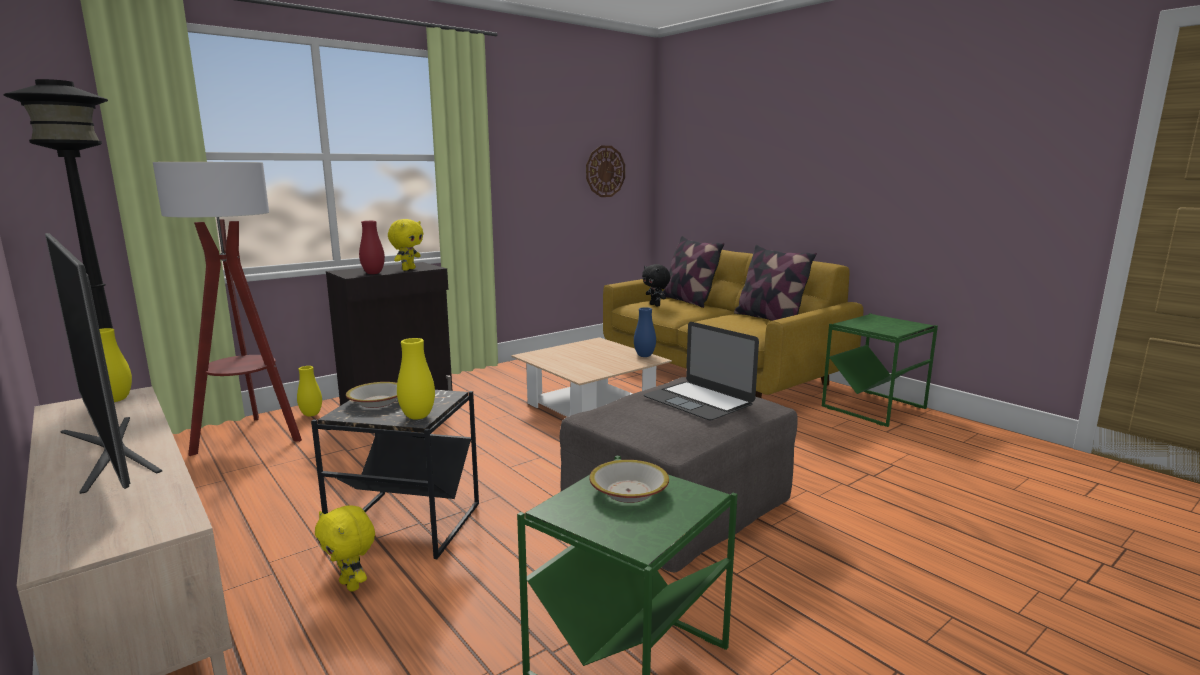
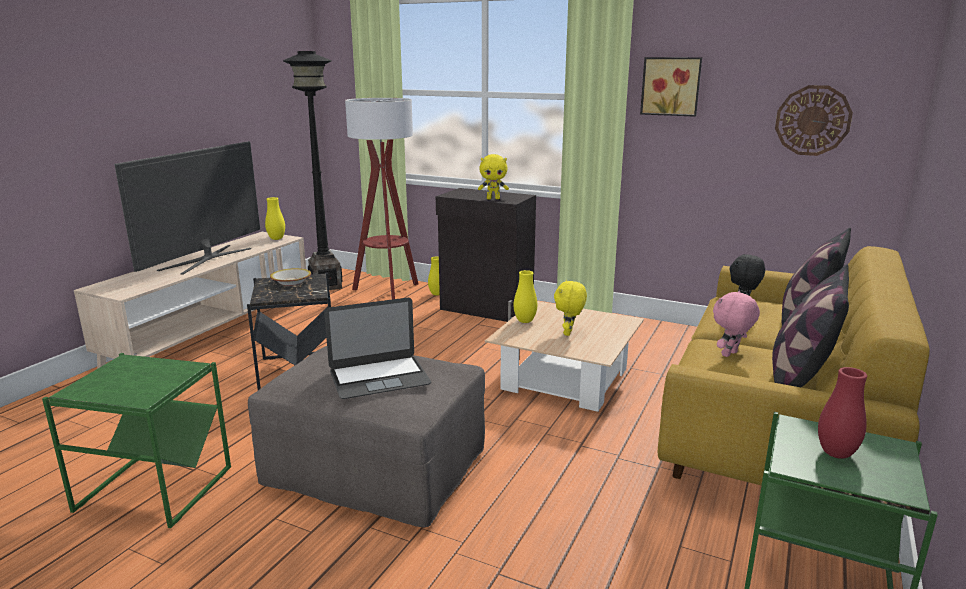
camera: 65 degrees right, 5 degrees up
yellow plush toy [315,505,375,592] -> yellow plush toy moved to [554,280,587,336]
red vase [359,221,385,274] -> red vase moved to [818,367,867,459]
yellow vase [397,338,435,420] -> yellow vase moved to [513,270,537,323]
bowl [590,460,669,503] -> none
blue vase [634,307,656,357] -> none
laptop [644,322,759,420] -> laptop turned 135 degrees counterclockwise [324,298,431,399]
none -> picture [640,57,702,117]
none -> pink plush toy [713,291,760,357]

